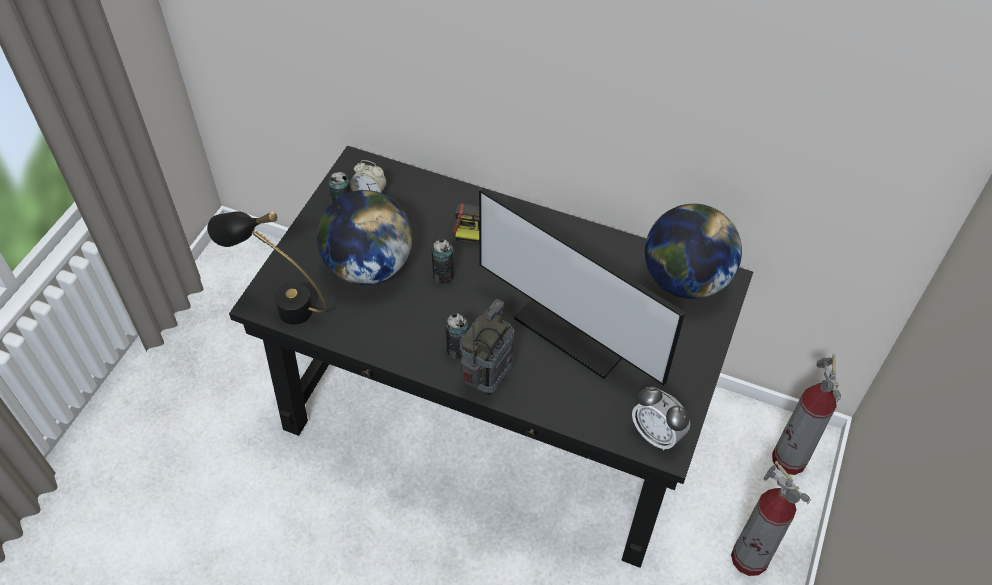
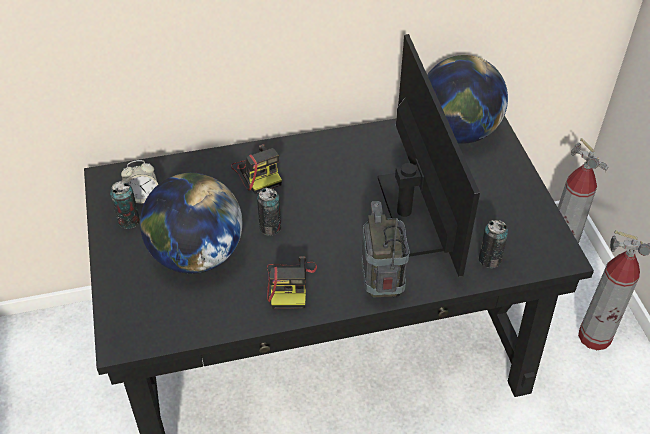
camera: 35 degrees left, 5 degrees down
black table lamp [207,211,327,325] -> none
can [445,313,468,359] -> can moved to [479,220,508,268]
monitor [479,187,685,386] -> monitor turned 105 degrees counterclockwise [378,34,480,277]
alarm clock [632,386,690,451] -> none
none -> camera [267,256,317,309]

